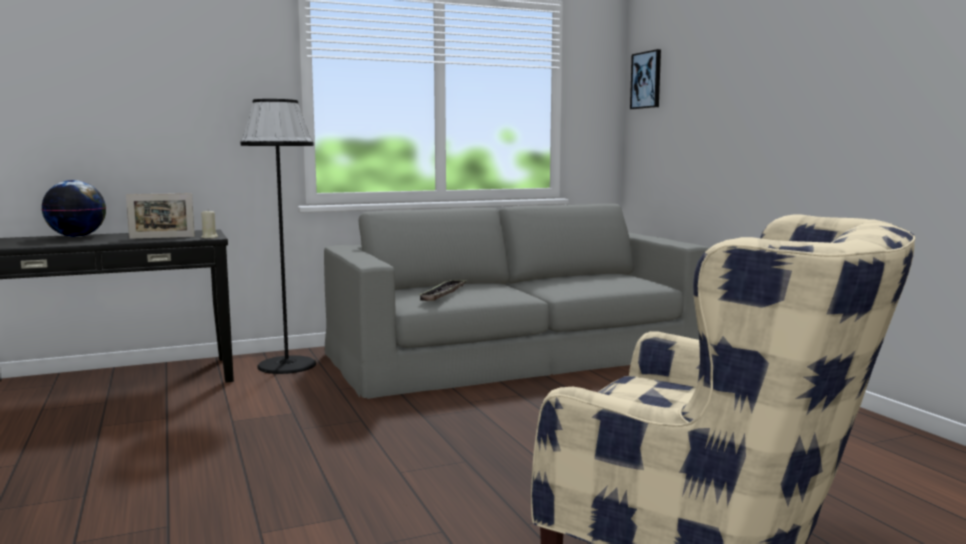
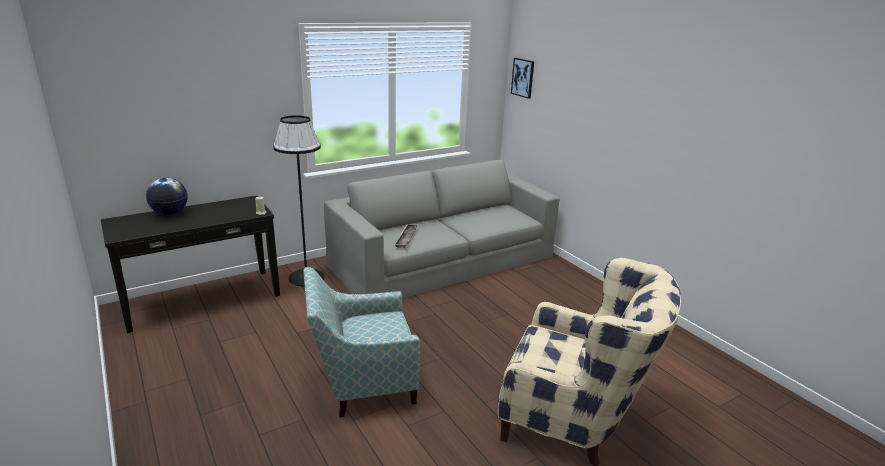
camera: 10 degrees left, 15 degrees up
picture frame [126,193,195,239] -> none
none -> armchair [303,267,420,417]

